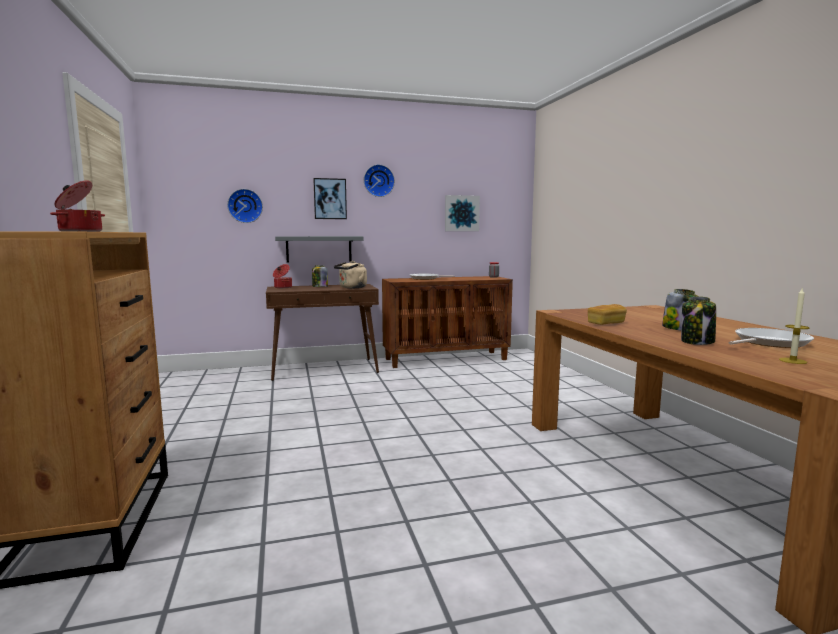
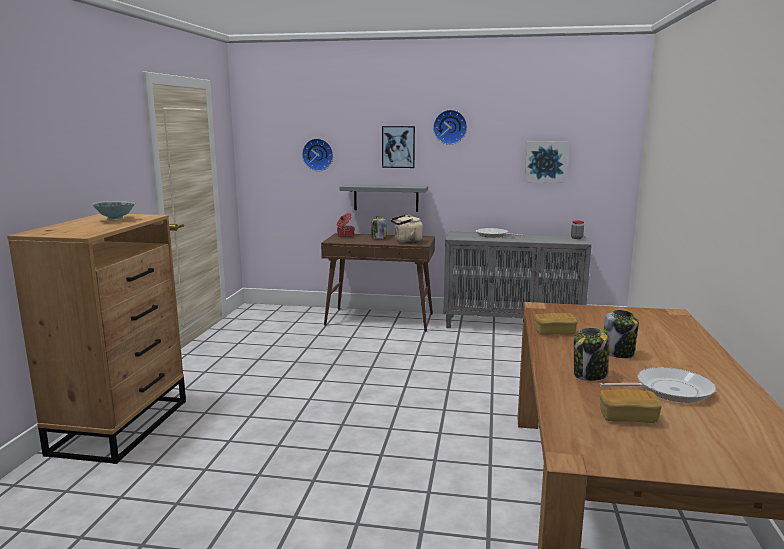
camera: 25 degrees right, 5 degrees up
cooking pot [50,180,105,232] -> bowl [92,201,135,221]
brown cabinet [382,276,513,368] -> grey cabinet [444,232,592,328]
candle [779,288,810,364] -> bread [600,390,662,423]

